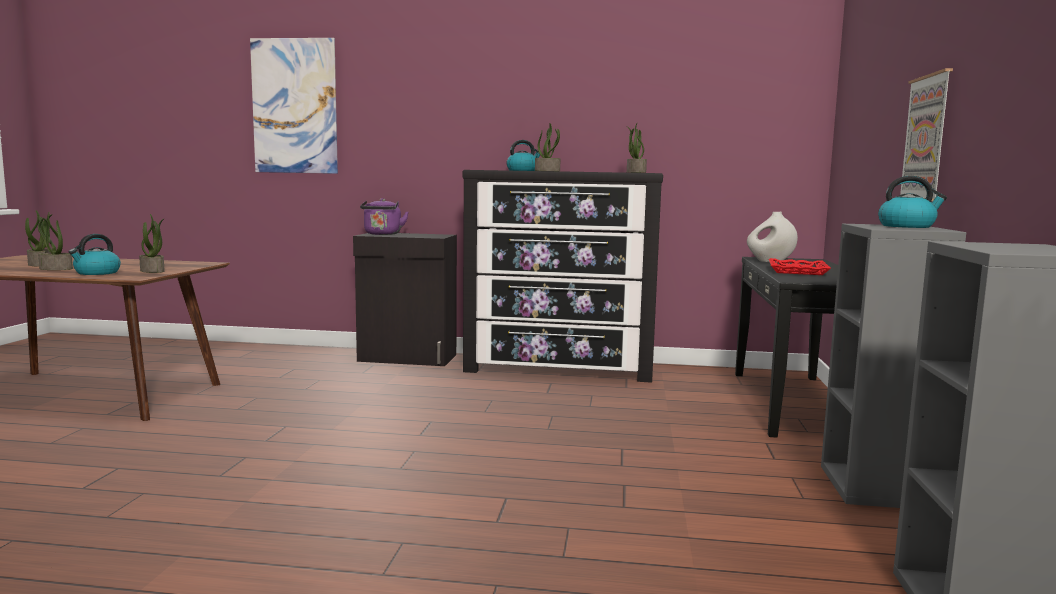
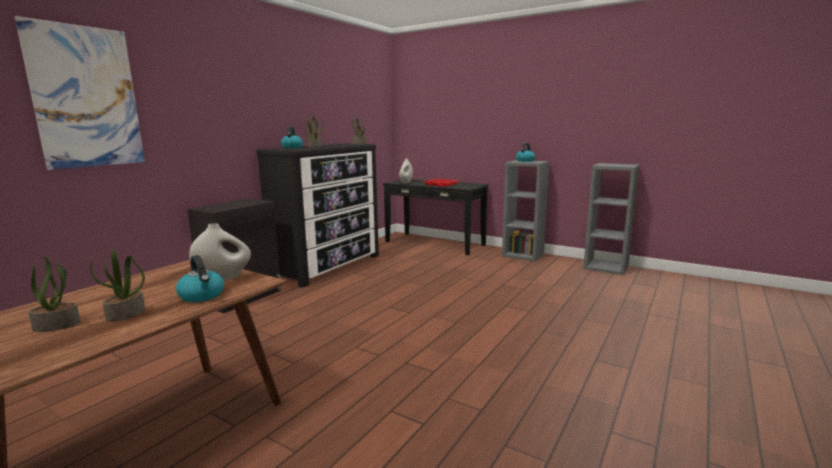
camera: 65 degrees left, 5 degrees up
potted plant [139,214,165,273] -> white vase [189,223,251,280]
purple kettle [360,198,409,235] -> none
picture [900,68,953,201] -> none

